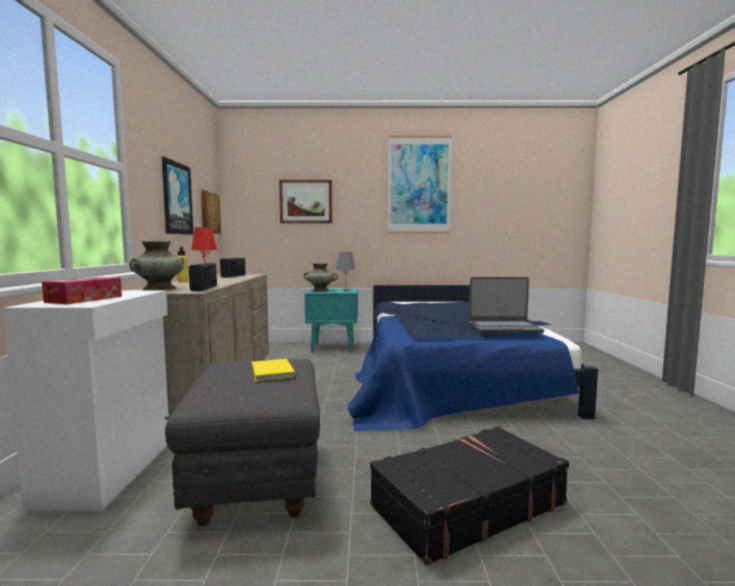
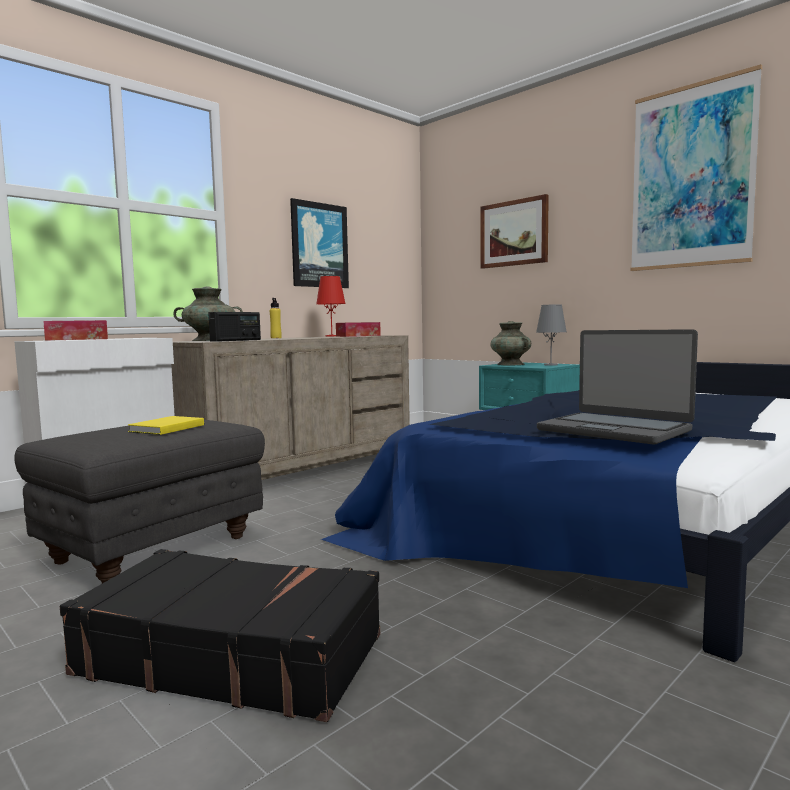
camera: 45 degrees right, 0 degrees up
picture [201,190,221,234] -> none
radio [220,258,246,278] -> tissue box [336,322,381,337]

